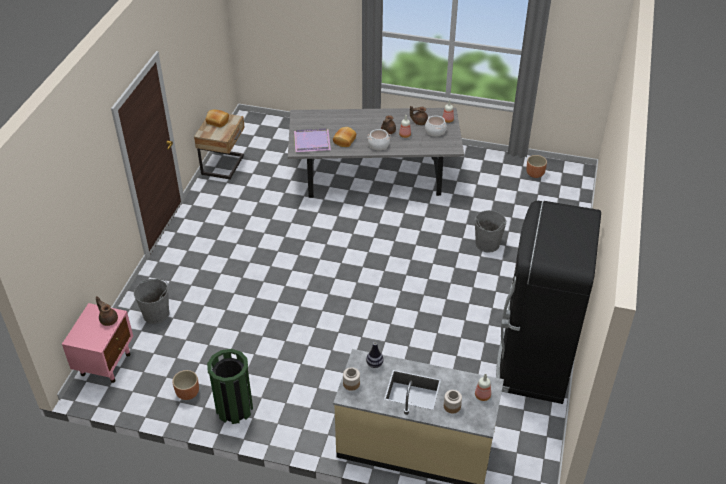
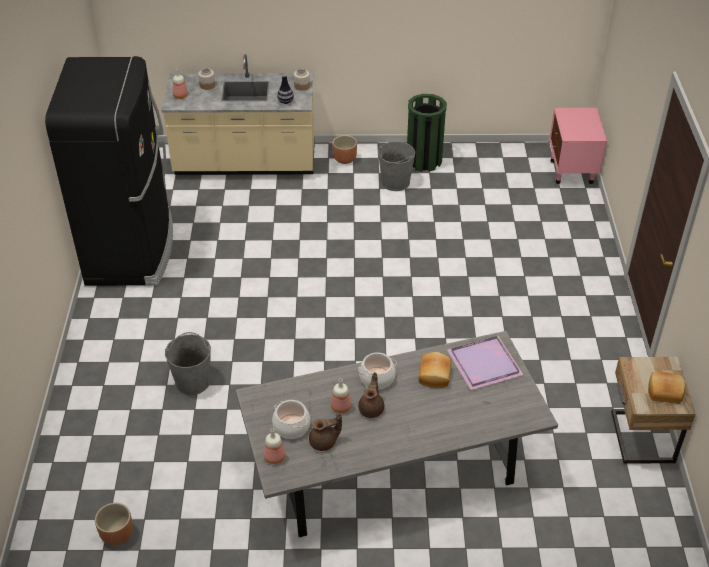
camera: 165 degrees right, 0 degrees up
brown teapot [96,296,118,326] -> none
grey bucket [134,279,169,324] -> grey bucket moved to [378,141,415,191]
brown planter [173,370,199,400] -> brown planter moved to [333,135,357,164]

